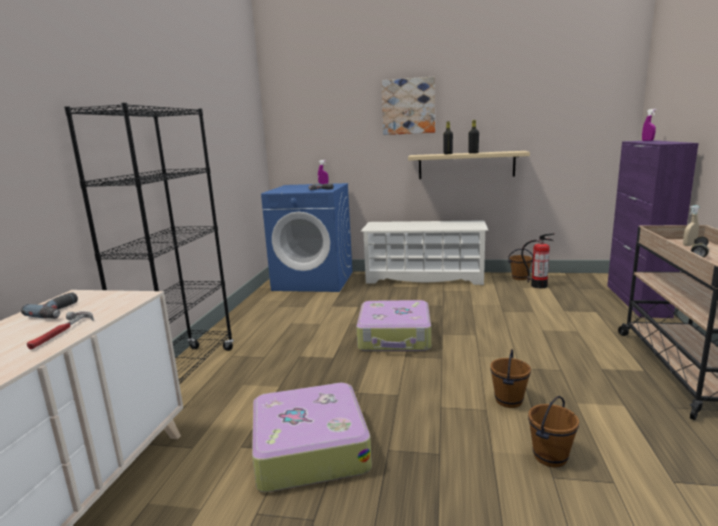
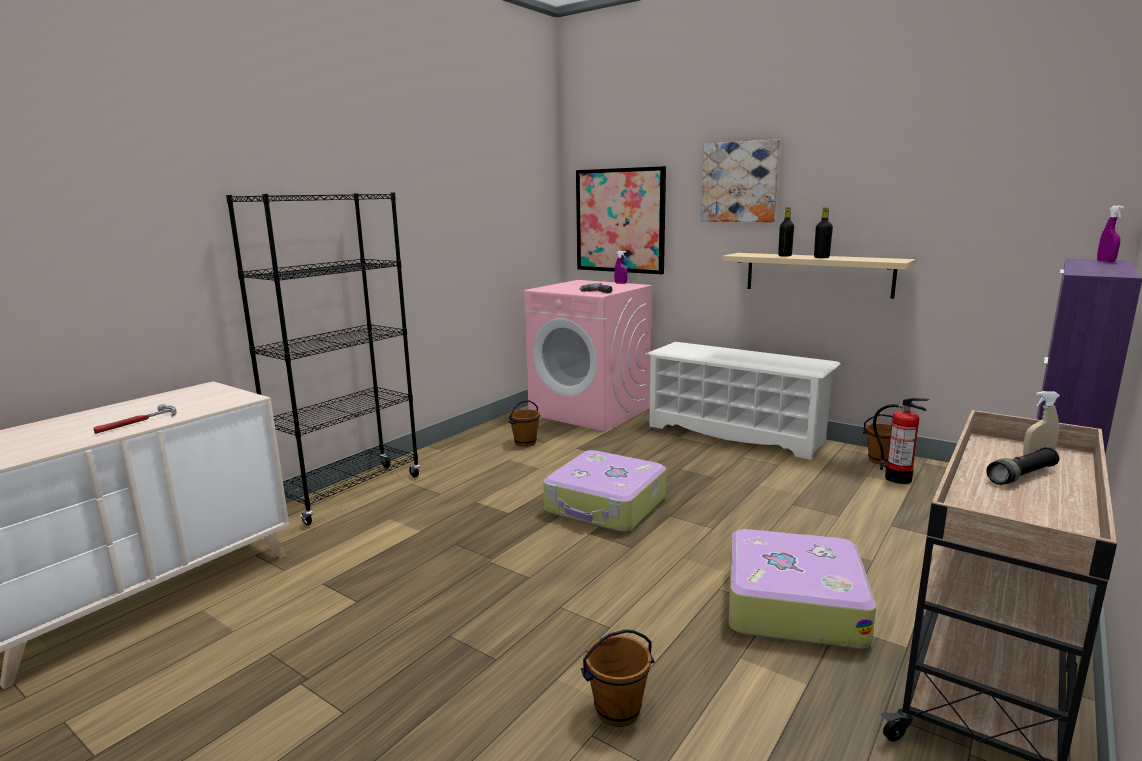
camera: 25 degrees right, 0 degrees up
power drill [21,292,78,319] -> none
suitcase [252,382,372,492] -> suitcase moved to [729,529,876,649]
blue washing machine [261,183,352,292] -> pink washing machine [524,280,653,432]
brown bucket [490,349,531,408] -> brown bucket moved to [508,400,540,447]
none -> picture [576,166,666,274]

